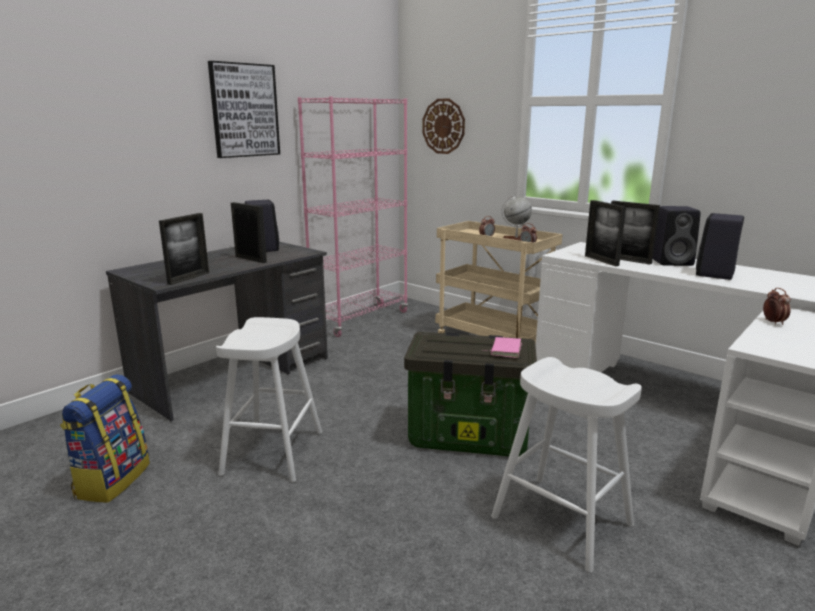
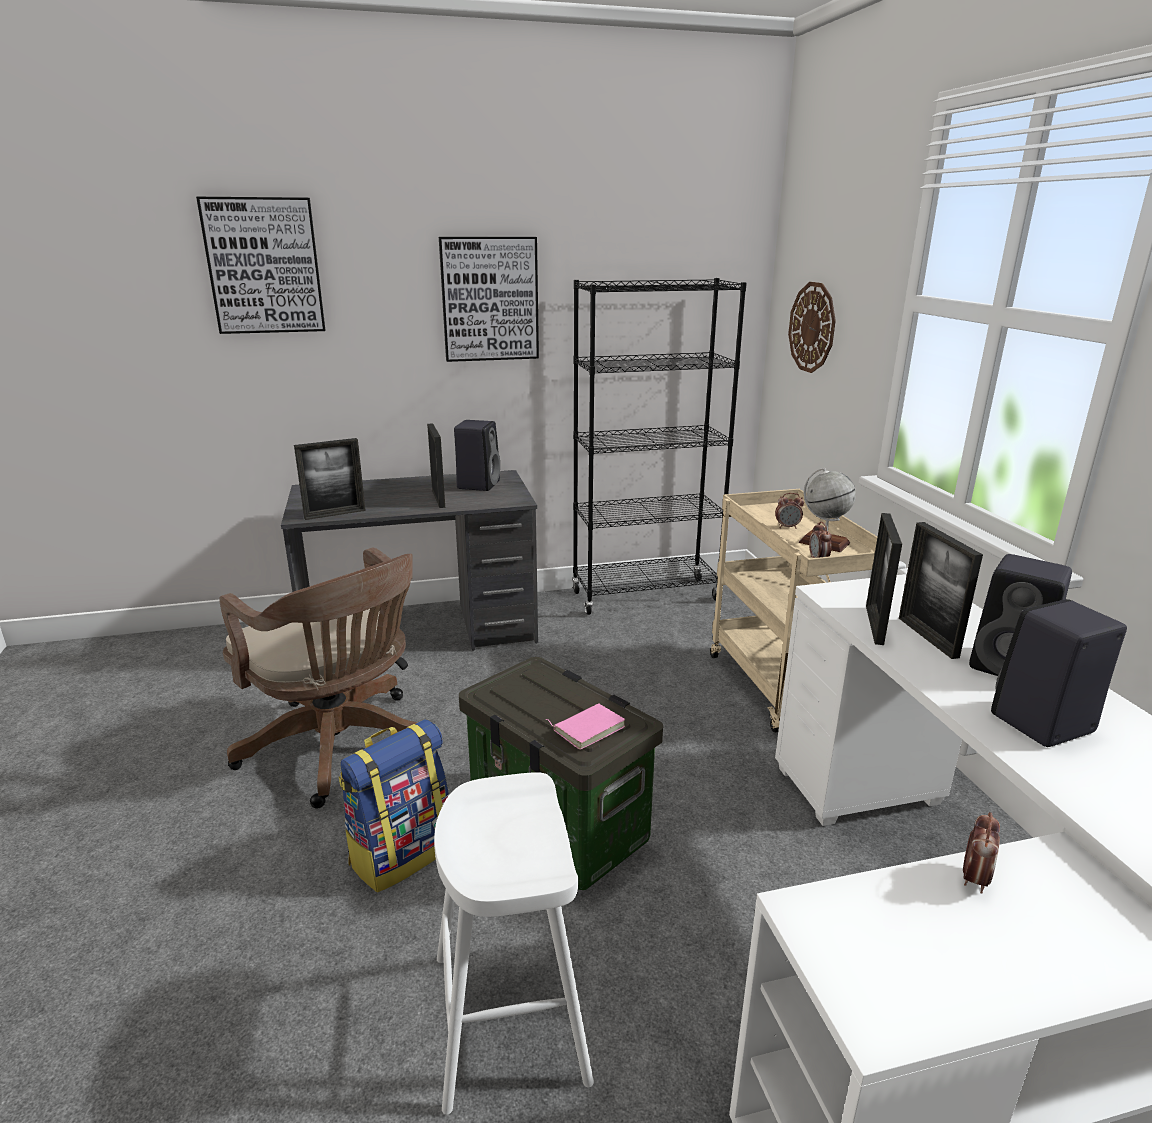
camera: 35 degrees right, 5 degrees up
backpack [60,374,150,503] -> backpack moved to [339,719,449,893]
white stool [216,317,322,482] -> brown office chair [219,548,418,809]
pink bookcase [298,96,408,337] -> black bookcase [572,278,747,615]
none -> picture [196,197,325,334]

